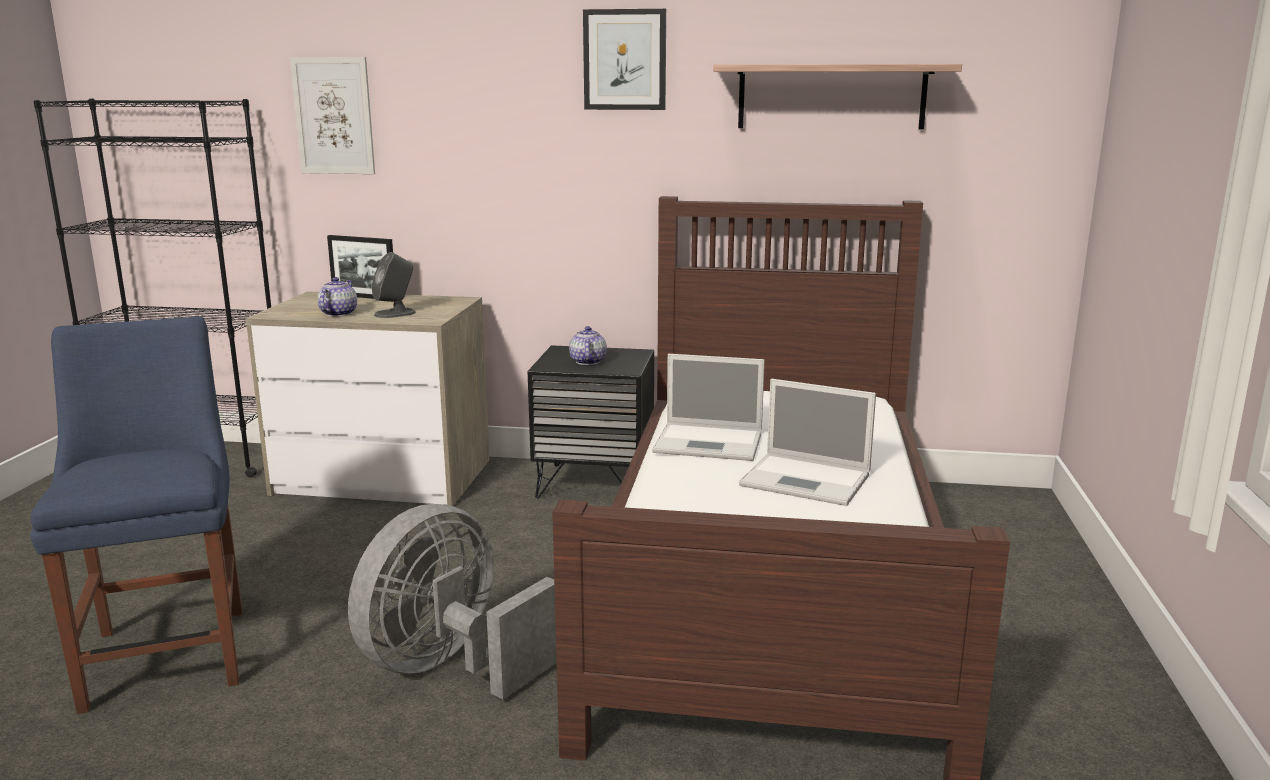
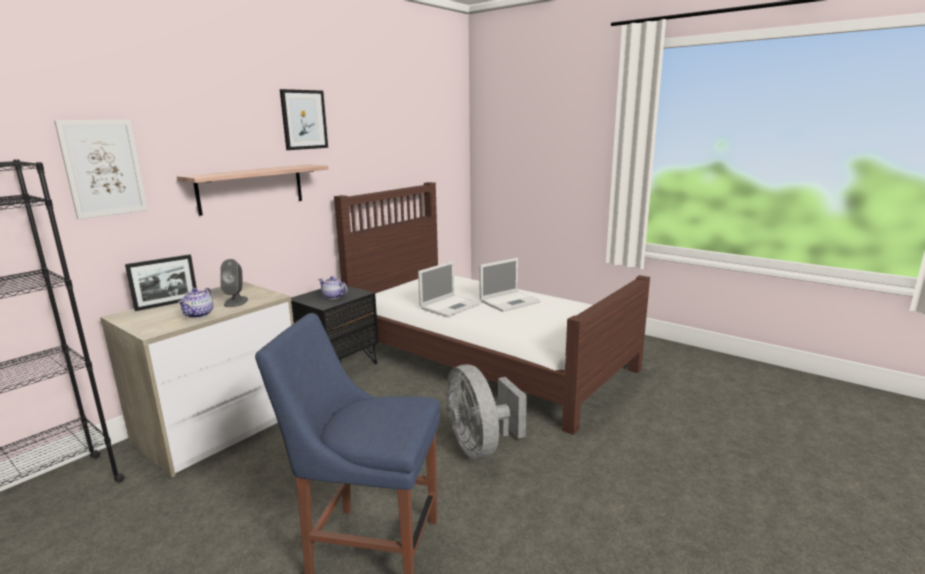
camera: 60 degrees left, 0 degrees up
teapot [317,277,357,317] -> teapot turned 120 degrees counterclockwise [178,288,213,318]
shelf [713,64,962,130] -> shelf moved to [177,164,328,216]

